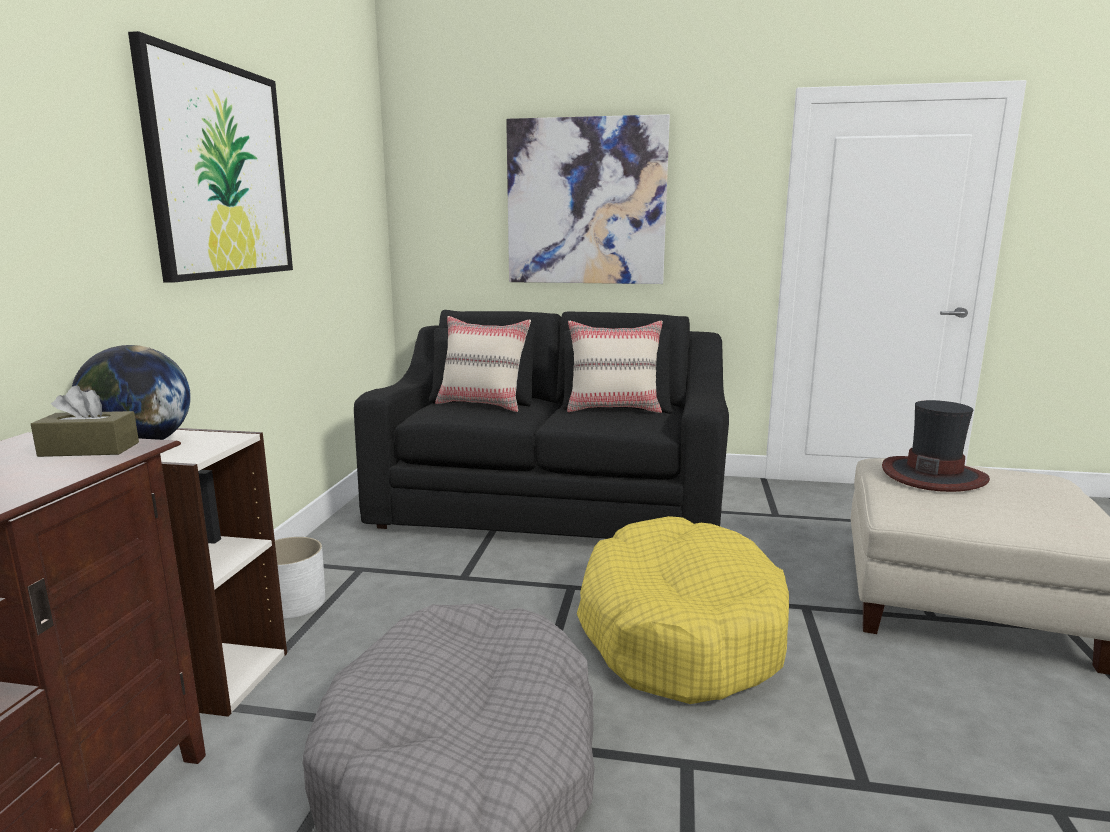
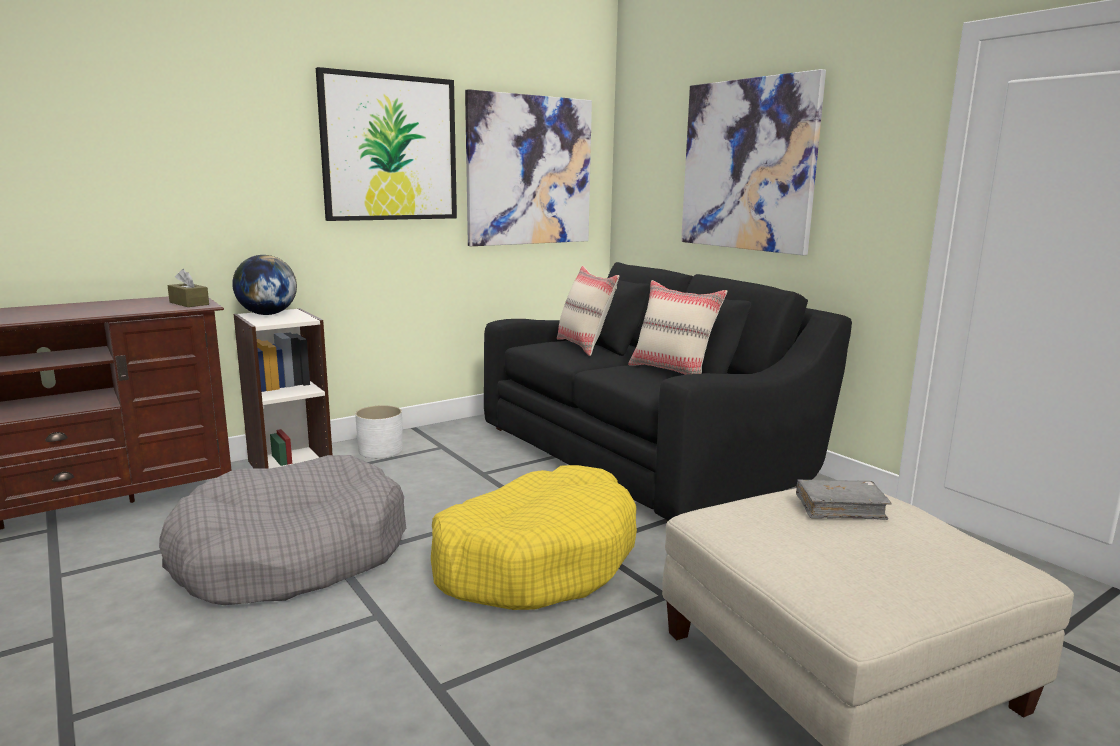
camera: 45 degrees right, 0 degrees up
hat [882,400,990,492] -> grey book [796,480,892,520]
none -> picture [465,89,592,246]

